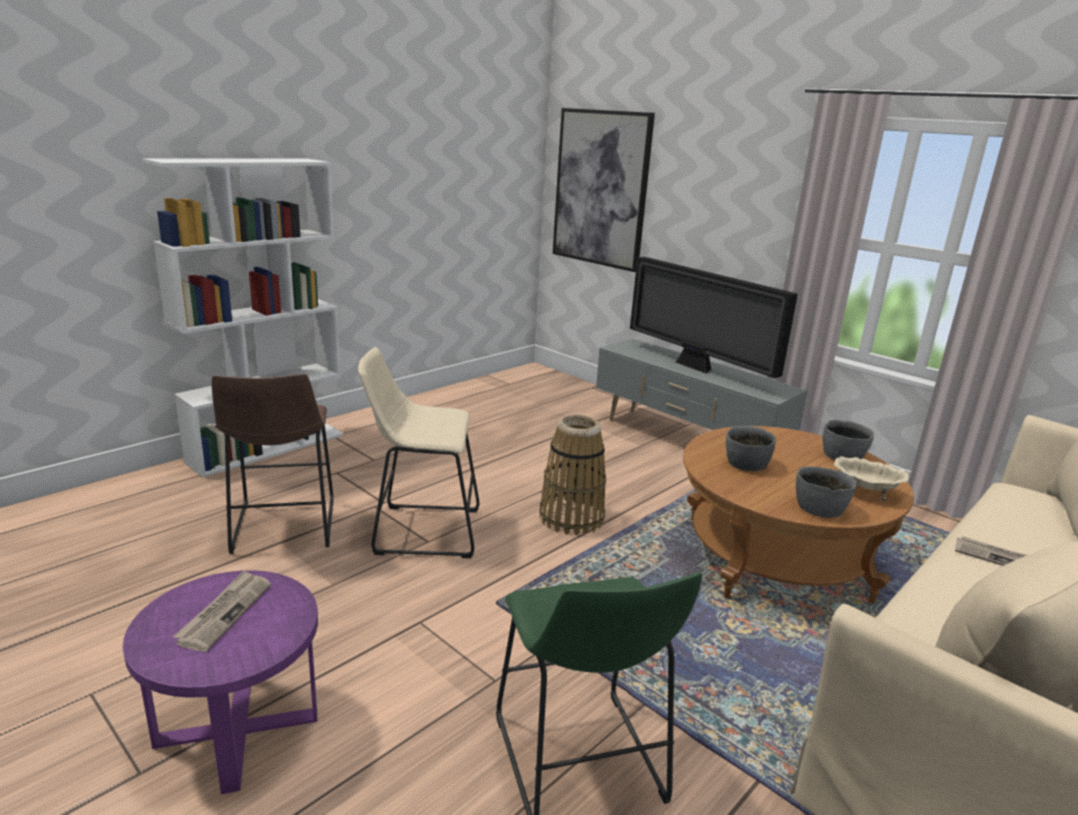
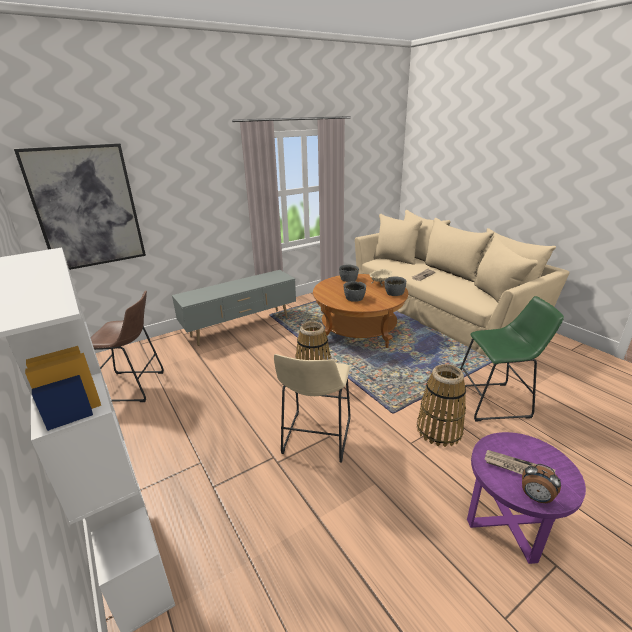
camera: 75 degrees left, 5 degrees up
brown stool [211,374,334,554] -> brown stool moved to [91,291,164,402]
television [630,257,798,378] -> none
none -> basket [417,364,466,447]
none -> alarm clock [522,464,561,504]

